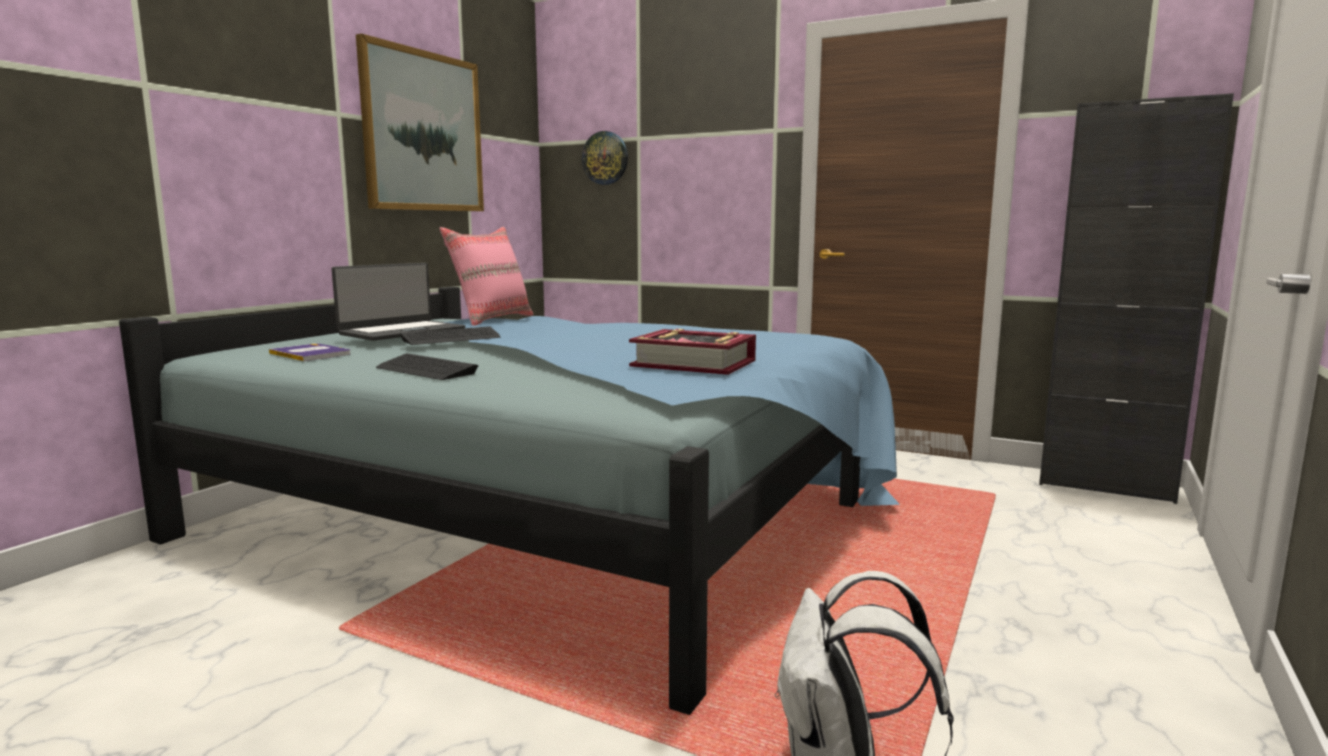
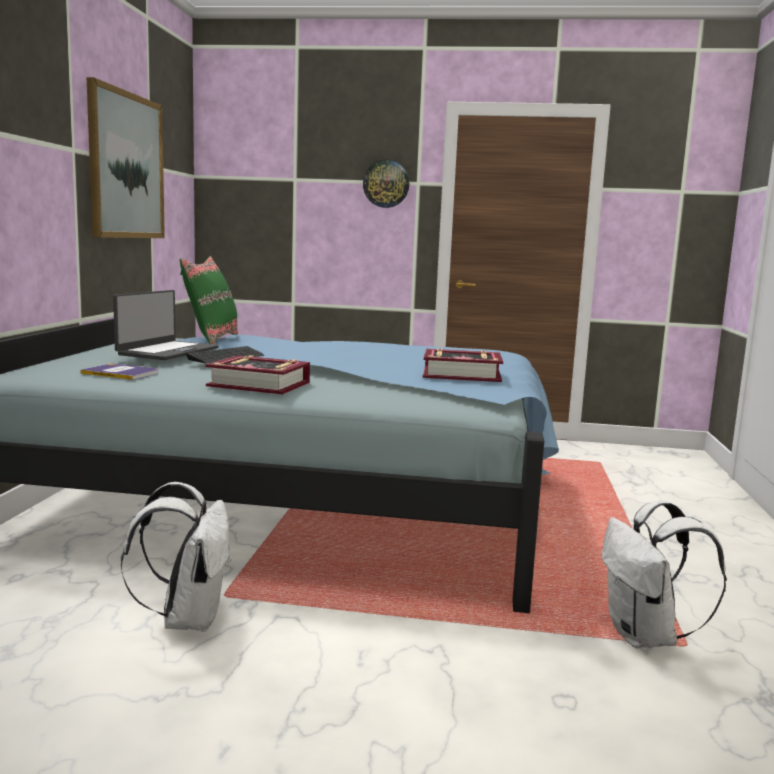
camera: 20 degrees left, 0 degrees up
keyboard [376,353,478,380] -> book [206,355,310,394]
pink pillow [440,227,533,326] -> green pillow [180,256,238,344]
wall clock [582,131,628,185] -> wall clock moved to [363,160,409,208]
black cabinet [1039,93,1234,504] -> none
none -> white backpack [121,482,231,632]

